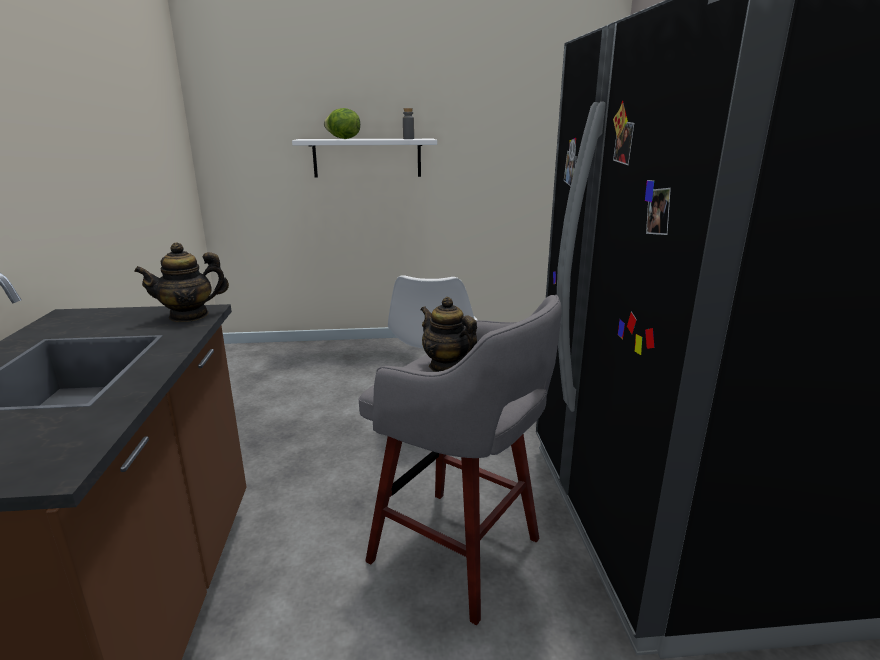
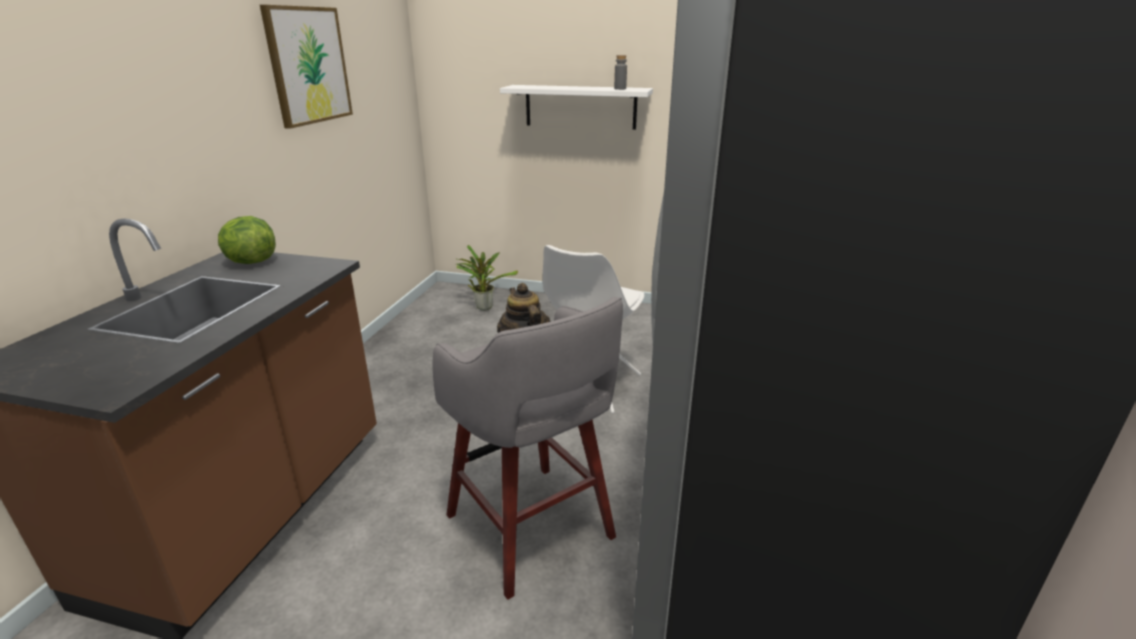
camera: 20 degrees right, 5 degrees up
teapot [134,242,229,322] -> none
lettuce [324,108,360,139] -> lettuce moved to [218,216,276,264]
none -> picture [260,5,353,129]
none -> potted plant [456,245,518,310]

